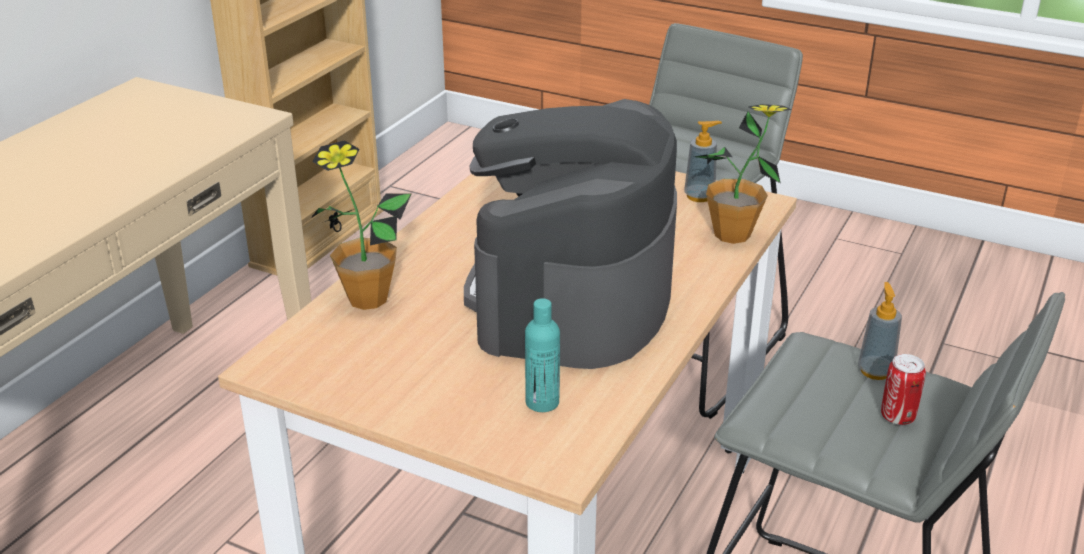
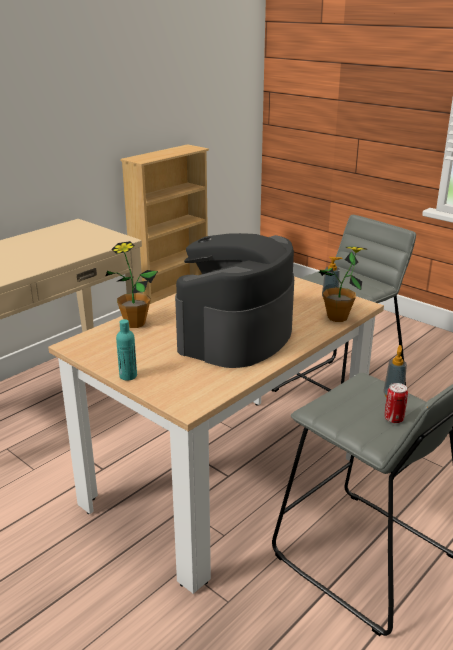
camera: 15 degrees right, 5 degrees down
turquoise bottle [525,298,560,412] -> turquoise bottle moved to [116,319,137,380]

